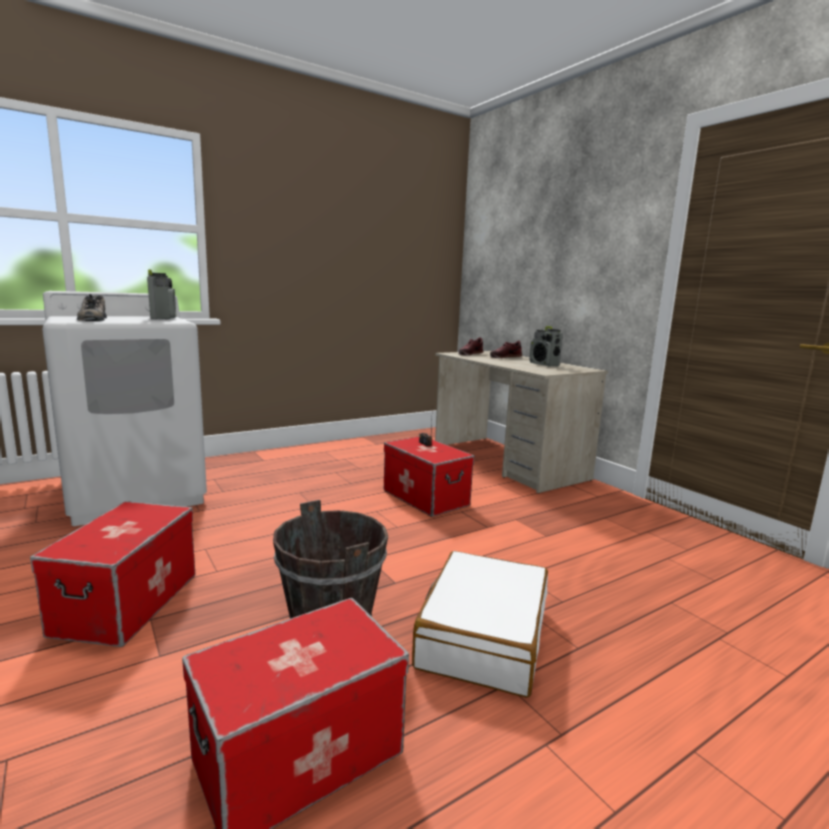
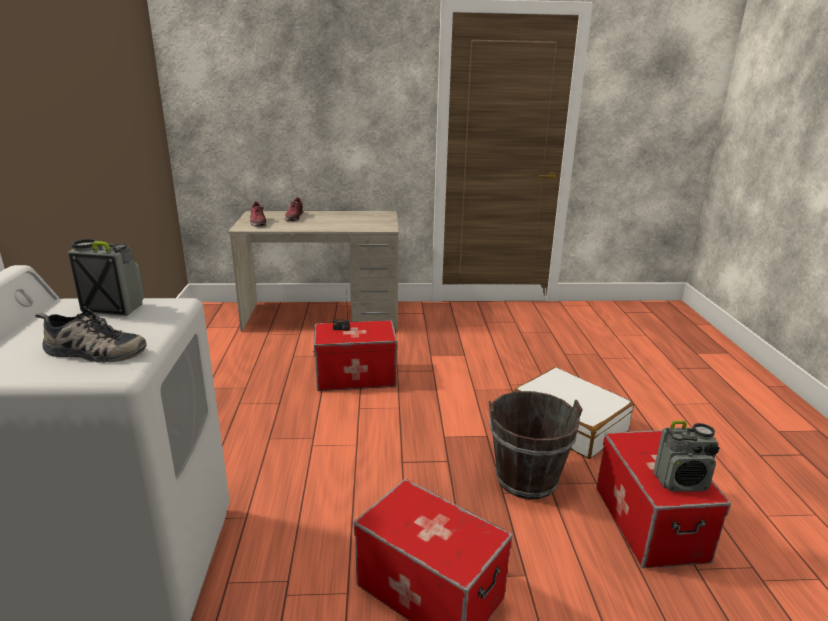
camera: 60 degrees left, 10 degrees up
radio [529,326,563,366] -> radio moved to [653,420,719,492]

